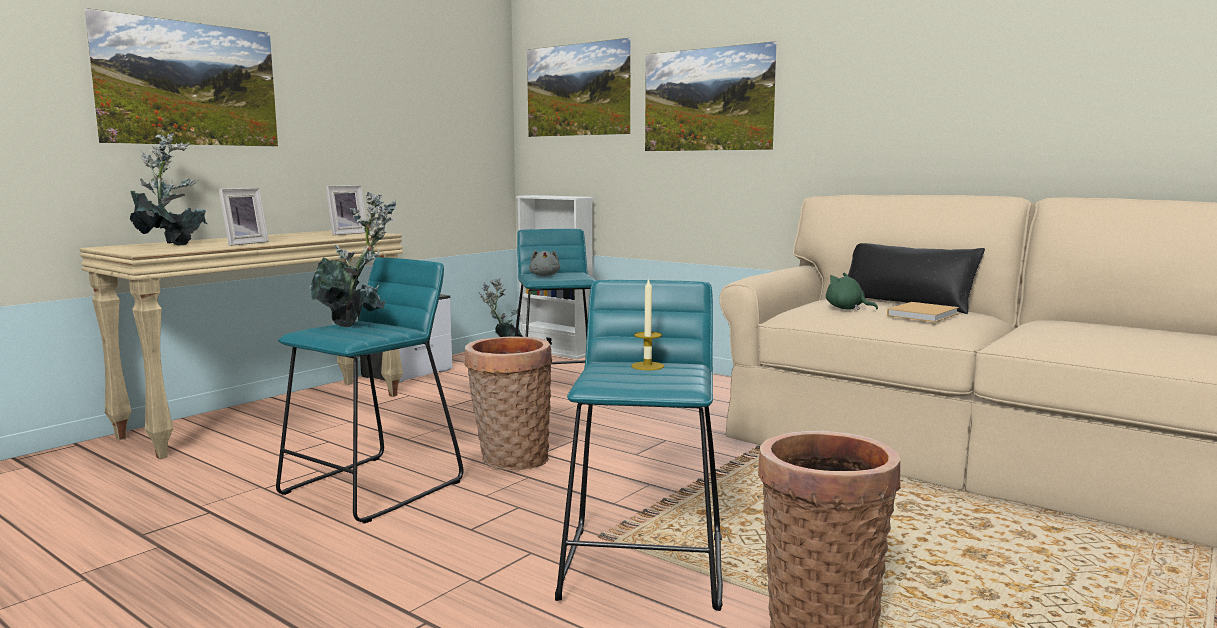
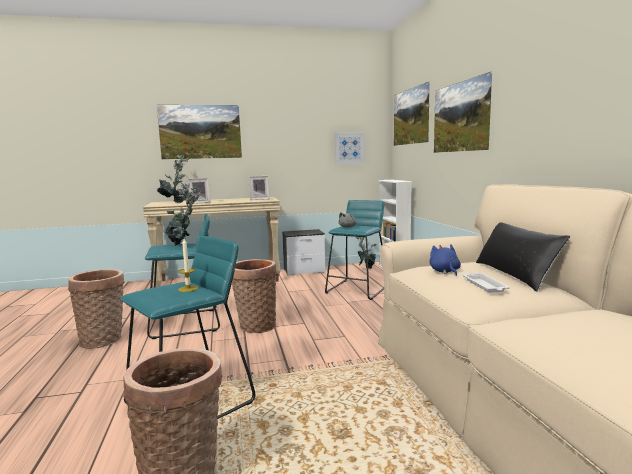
camera: 40 degrees right, 0 degrees up
green plush toy [826,273,878,310] -> blue plush toy [429,244,461,276]
beige book [887,302,959,322] -> white tray [462,272,510,293]
none -> basket [68,269,125,349]
none -> picture [335,133,365,164]

